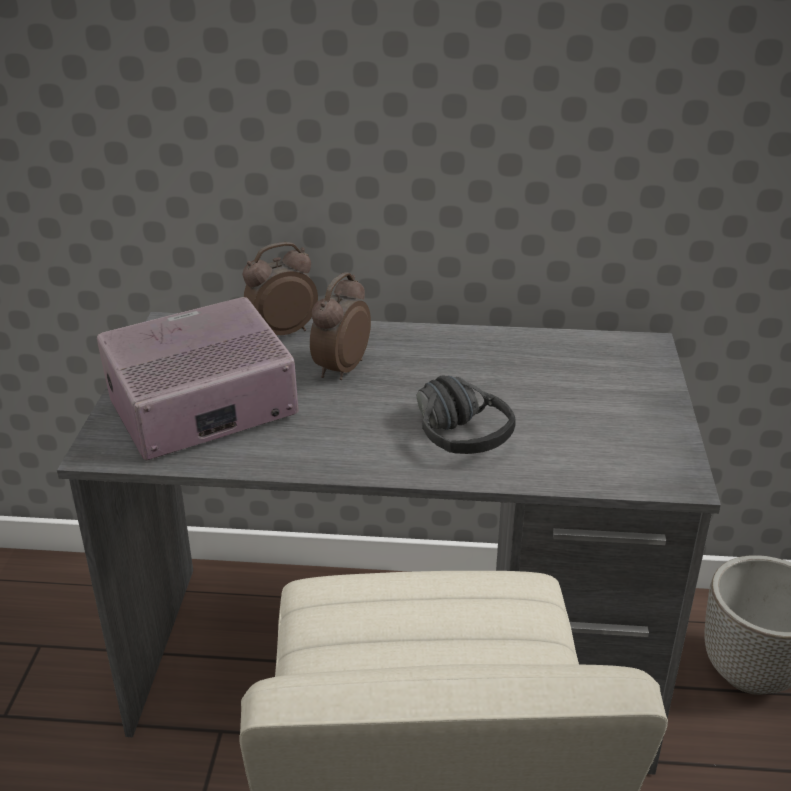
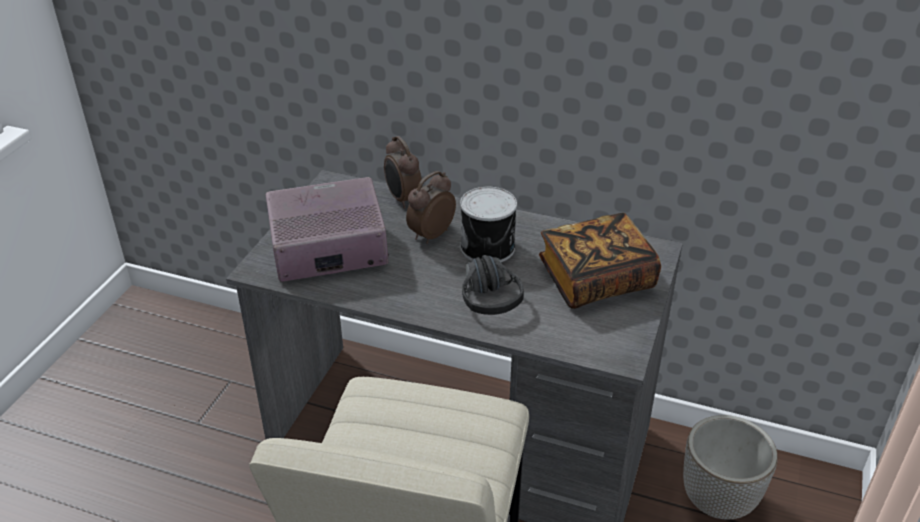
camera: 15 degrees right, 5 degrees up
alarm clock [243,242,318,335] -> alarm clock turned 105 degrees counterclockwise [384,136,422,209]
none -> can [460,187,517,262]
none -> book [539,213,661,309]

